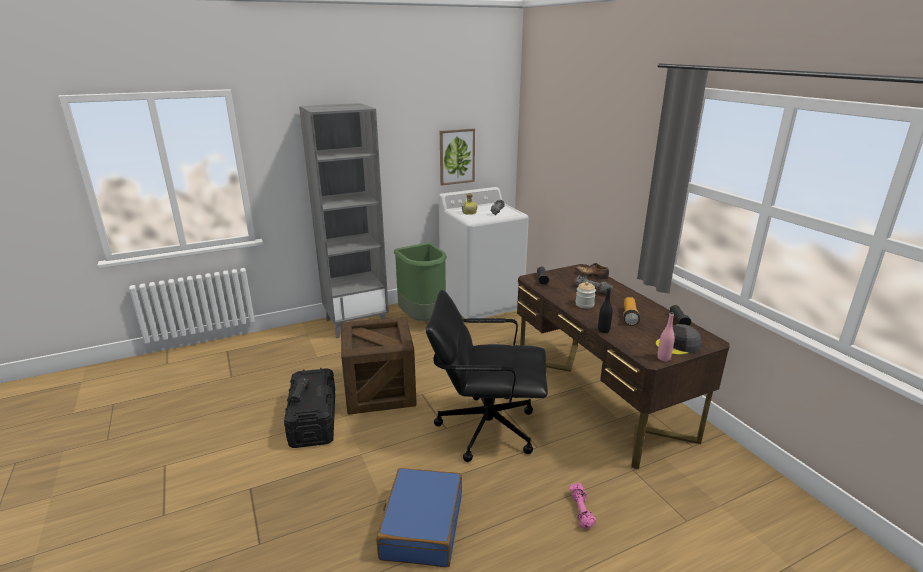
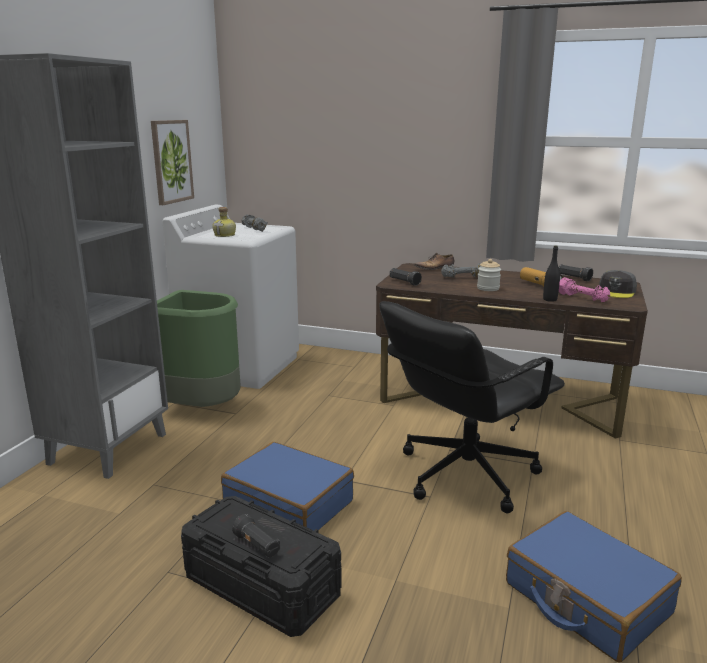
camera: 45 degrees left, 5 degrees down
crate [341,317,417,415] -> blue suitcase [221,442,354,531]
pink dumbbell [570,483,596,529] -> pink dumbbell moved to [559,277,610,302]
pink bottle [657,312,675,361] -> none

